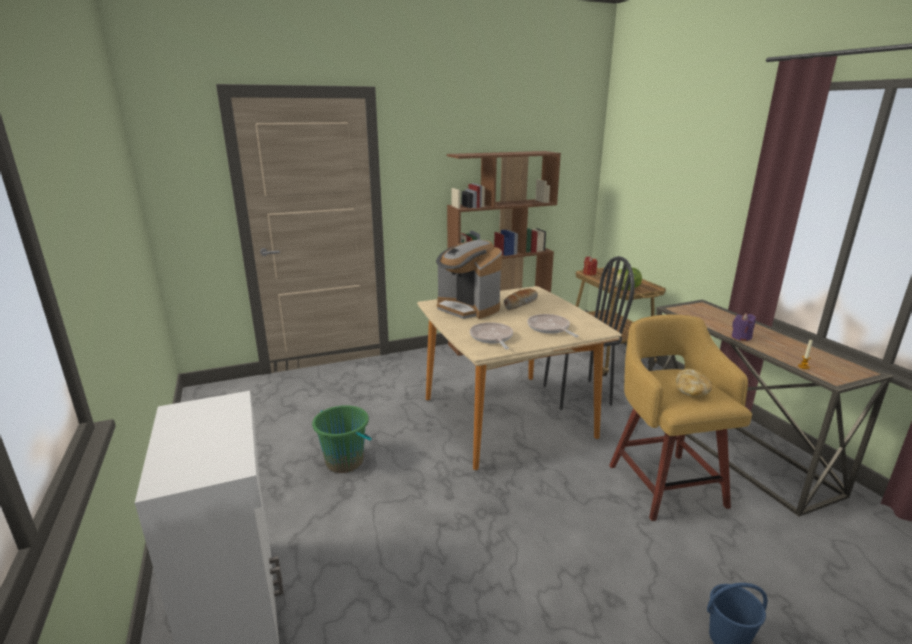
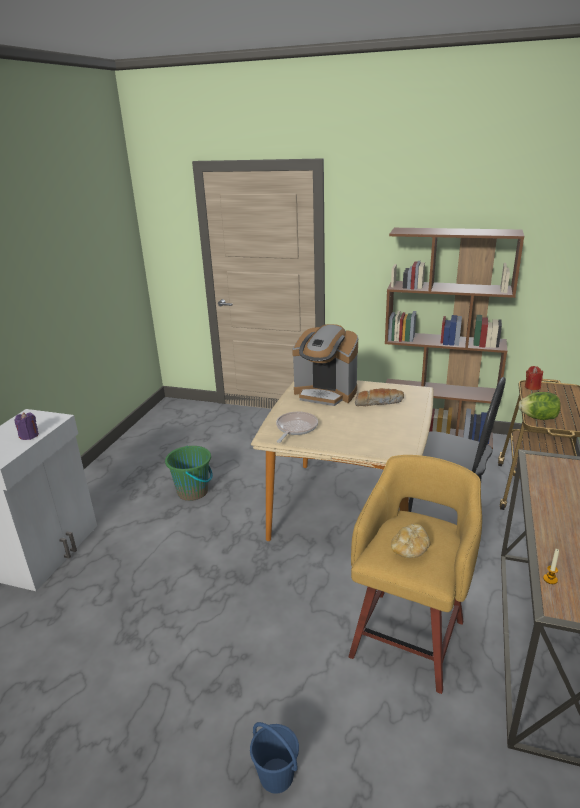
camera: 40 degrees right, 5 degrees up
coffee machine [436,240,502,319] -> coffee machine turned 60 degrees counterclockwise [292,324,358,406]
frying pan [527,314,578,337] -> none
purple candle [732,313,756,341] -> purple candle moved to [14,412,39,440]

